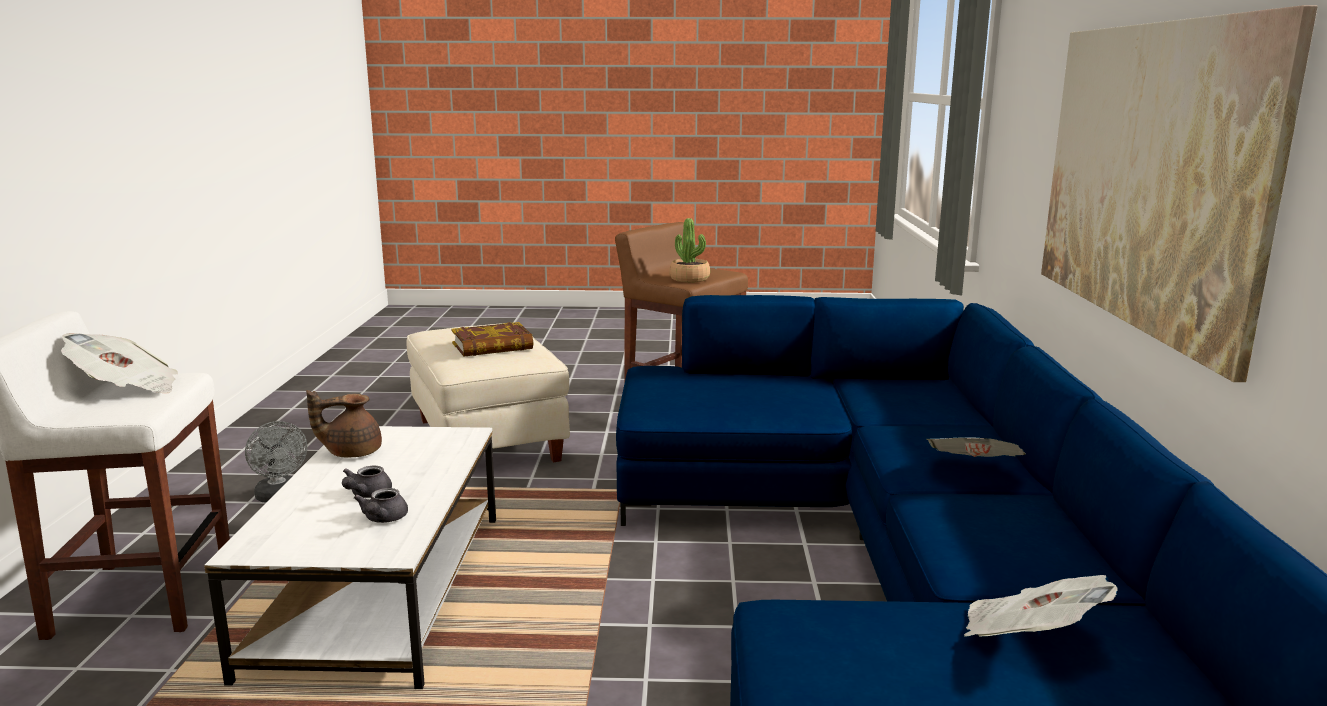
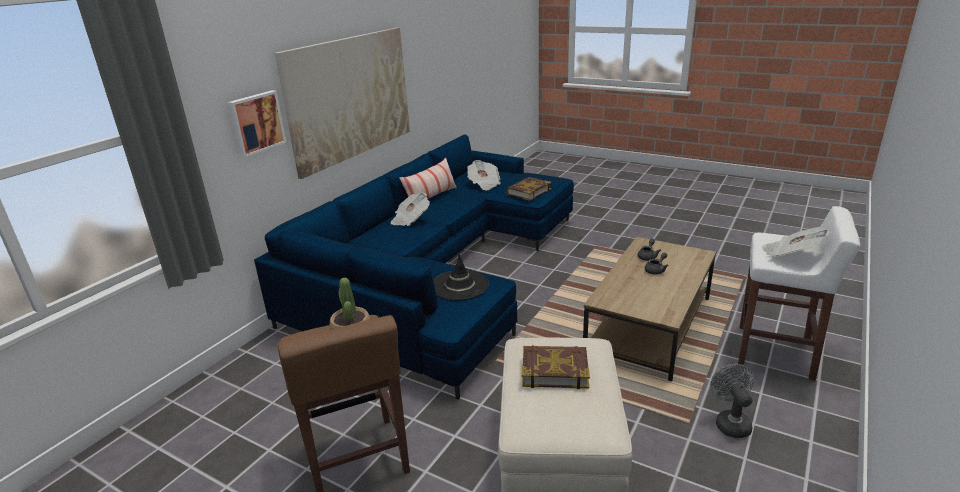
camera: 150 degrees left, 10 degrees up
white coffee table [204,426,496,689] -> brown coffee table [583,237,716,381]
brown teapot [306,390,382,457] -> none
none -> picture [228,90,286,158]
none -> pillow [399,158,457,199]
none -> black hat [433,254,489,301]
none -> book [506,177,551,201]

